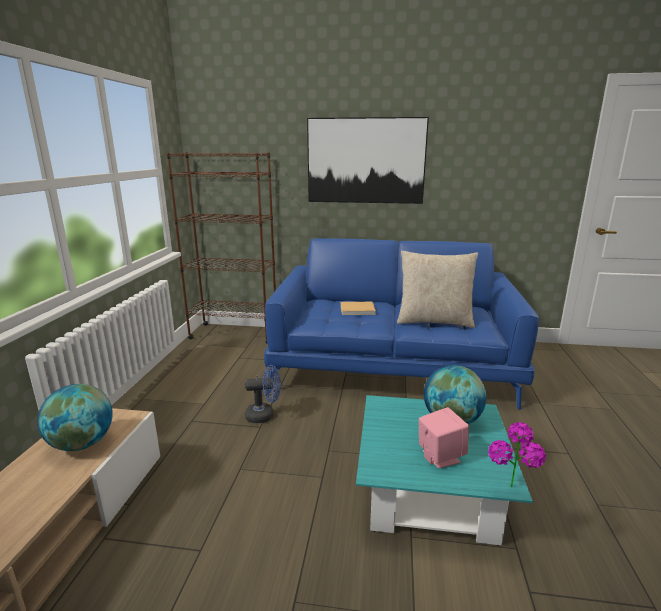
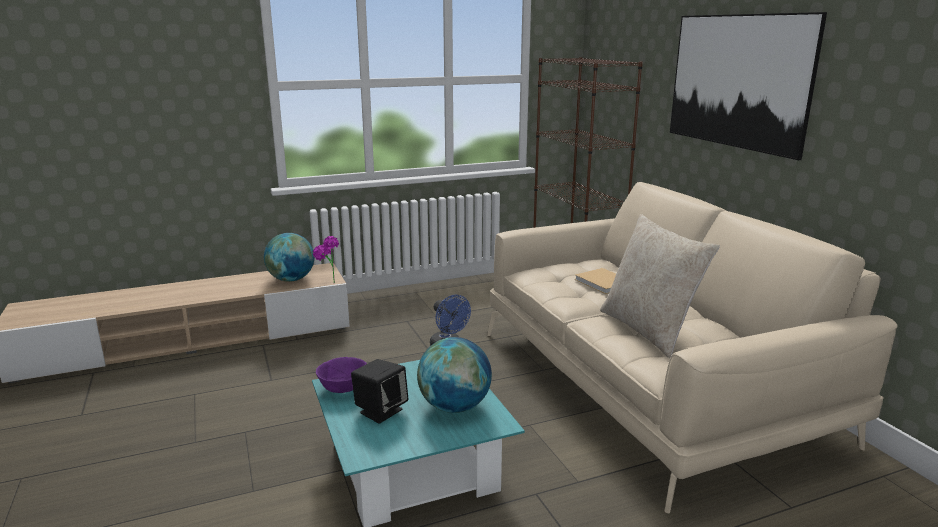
camera: 60 degrees right, 0 degrees up
blue sofa [264,238,539,410] -> beige sofa [487,182,898,514]
pink speaker [419,407,469,468] -> black speaker [351,359,408,424]
potted plant [488,422,546,487] -> potted plant moved to [313,236,339,283]
none -> purple bowl [316,357,367,393]

